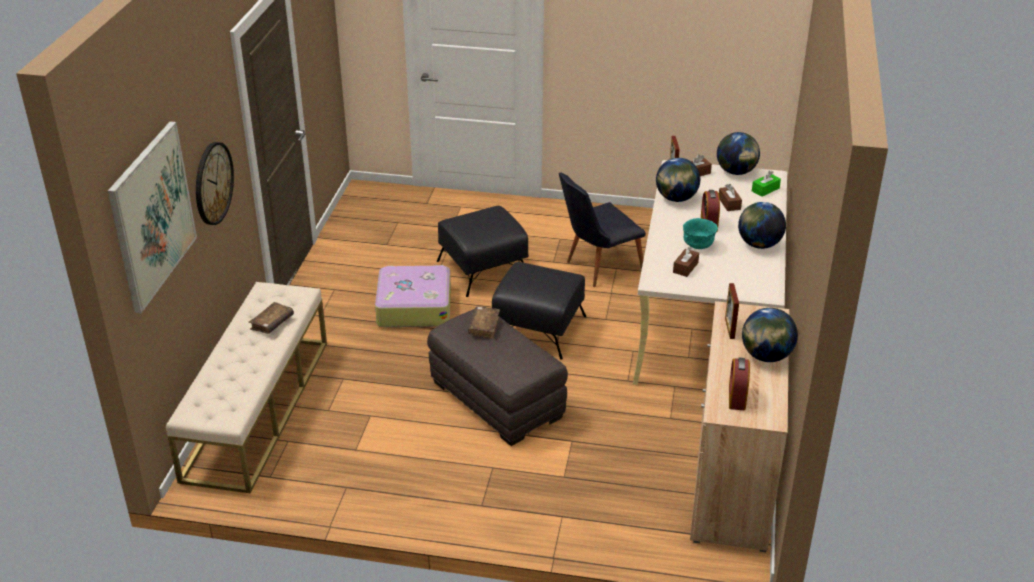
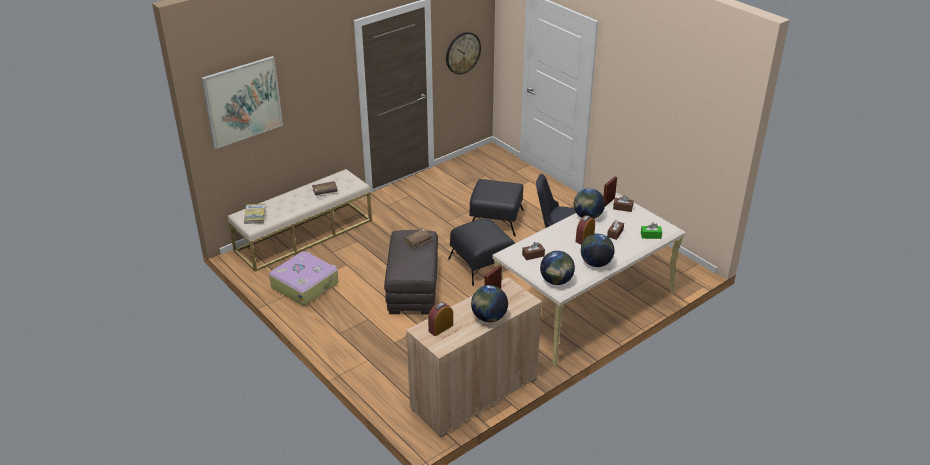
camera: 40 degrees right, 0 degrees up
wall clock [196,142,234,225] -> wall clock moved to [446,32,481,74]
suitcase [375,265,451,327] -> suitcase moved to [269,251,339,305]
turquoise bowl [683,218,718,249] -> none
globe [717,132,760,175] -> globe moved to [540,251,575,285]
none -> book [244,203,266,224]

